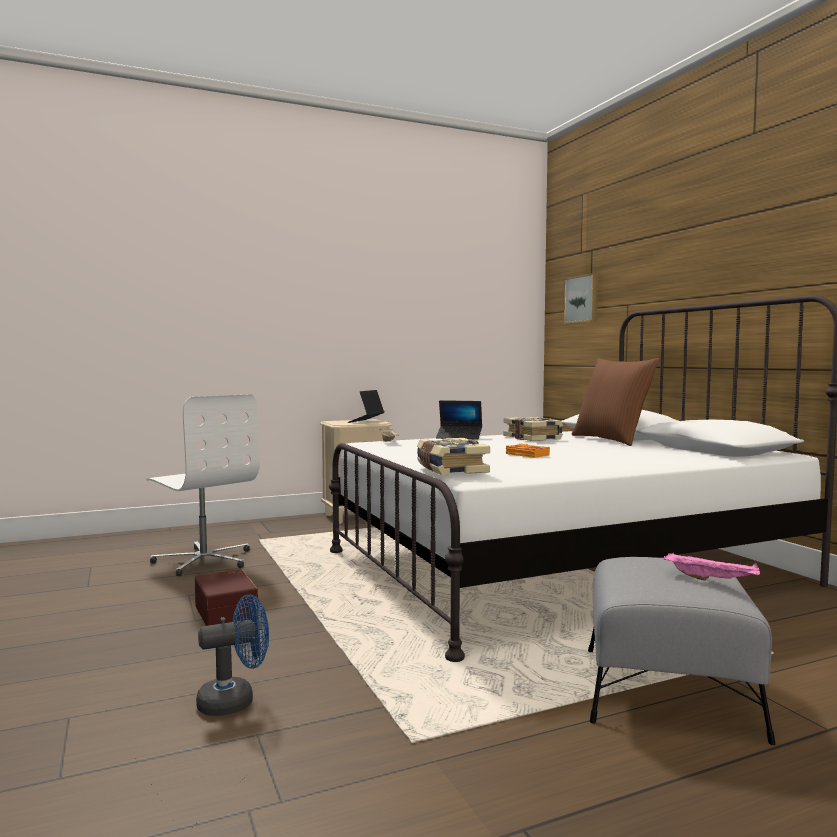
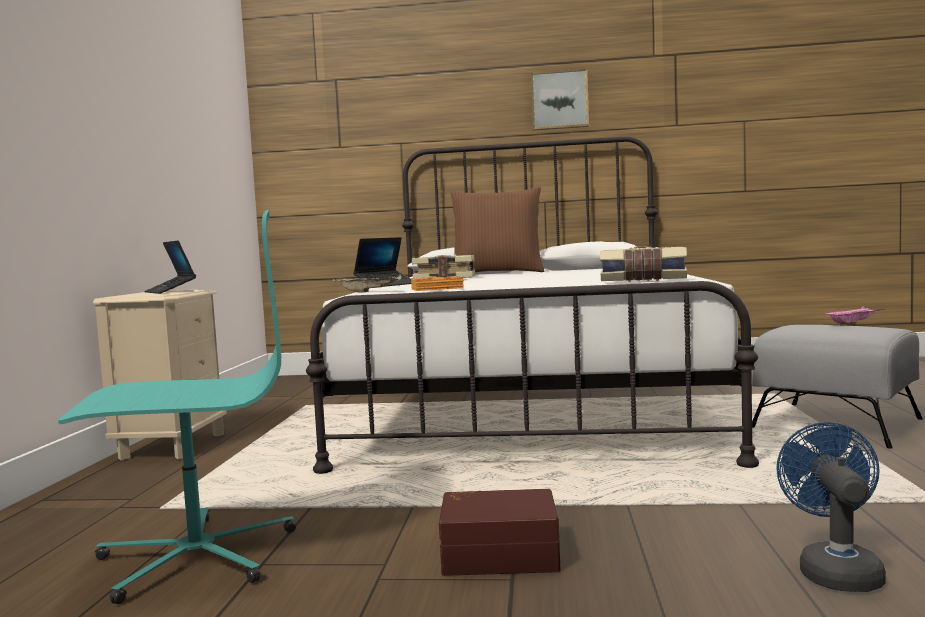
camera: 60 degrees left, 0 degrees up
white office chair [146,394,260,576] -> turquoise office chair [58,210,296,604]
orange book [506,444,550,458] -> orange book moved to [411,276,464,291]
picture [563,273,598,324] -> picture moved to [531,68,589,130]

